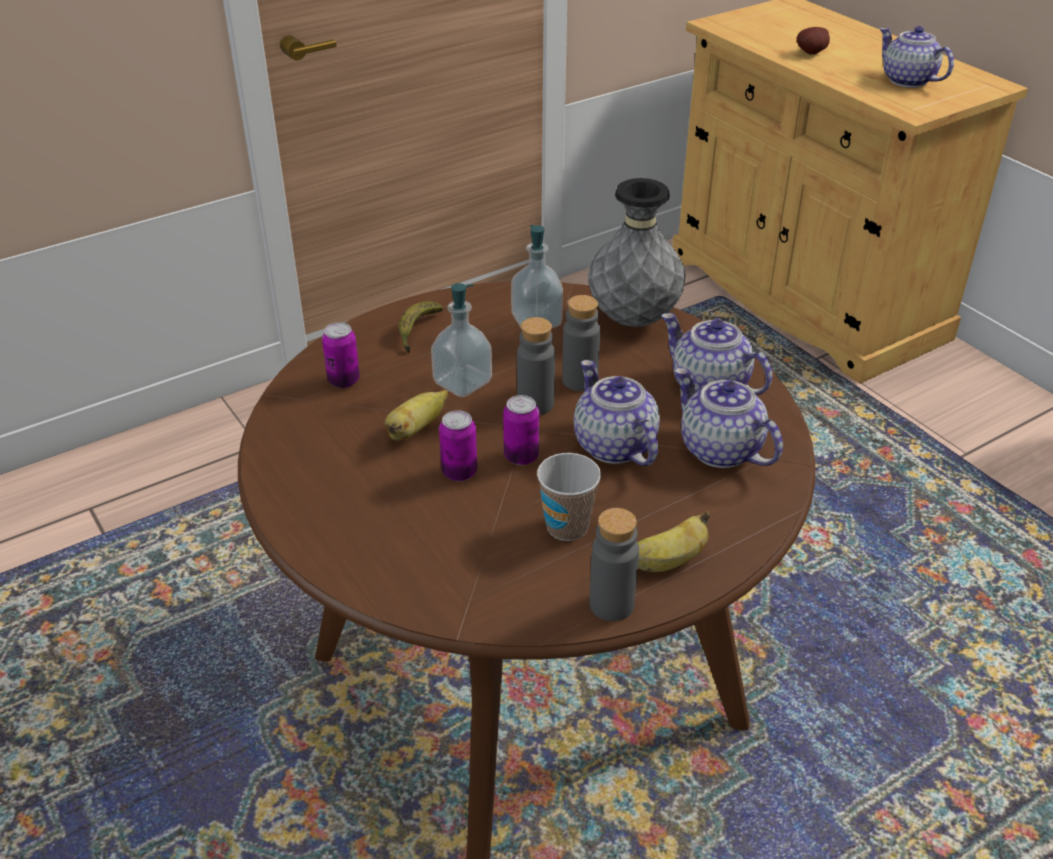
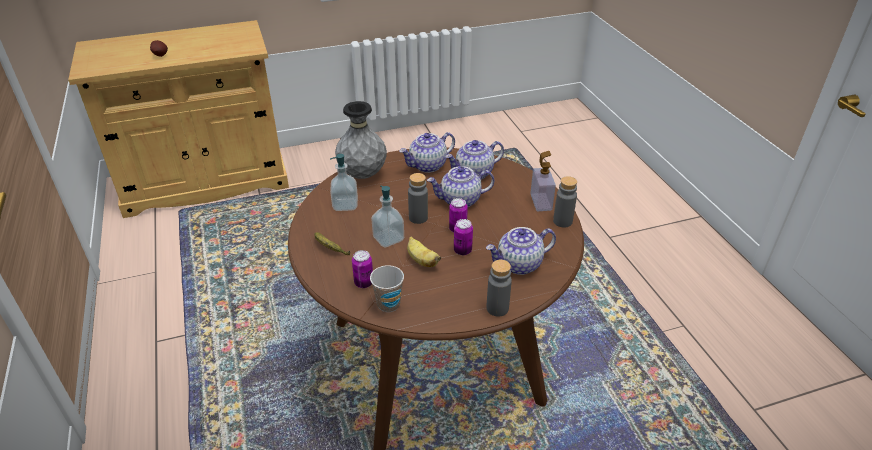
camera: 75 degrees left, 0 degrees up
cup [537,453,601,541] -> cup moved to [370,265,404,312]
grey bottle [562,295,600,391] -> grey bottle moved to [486,260,512,317]
banana [638,511,710,572] -> soap dispenser [530,151,556,211]
teapot [879,26,954,88] -> teapot moved to [486,227,556,275]

